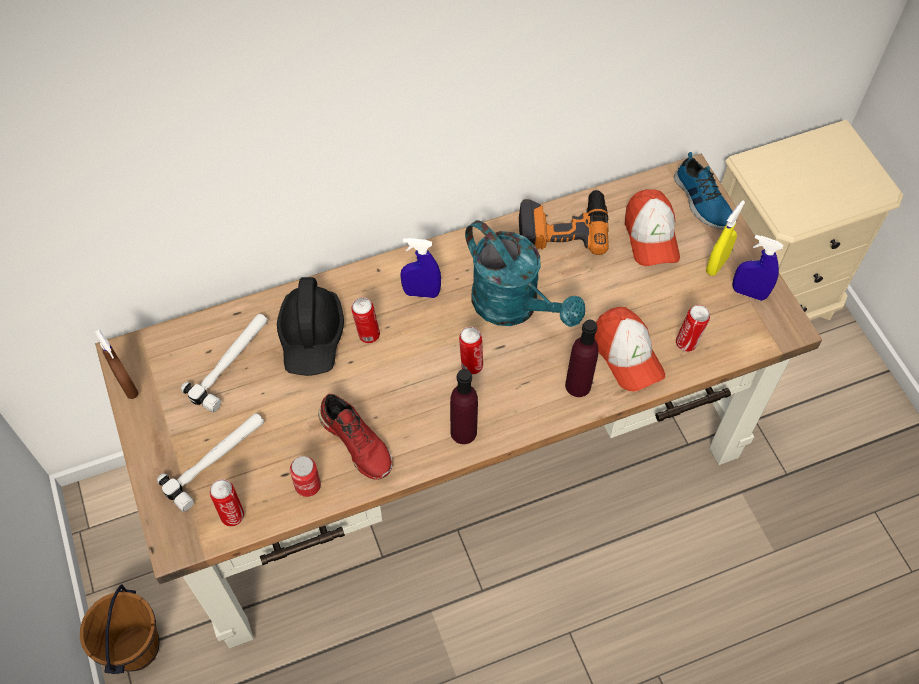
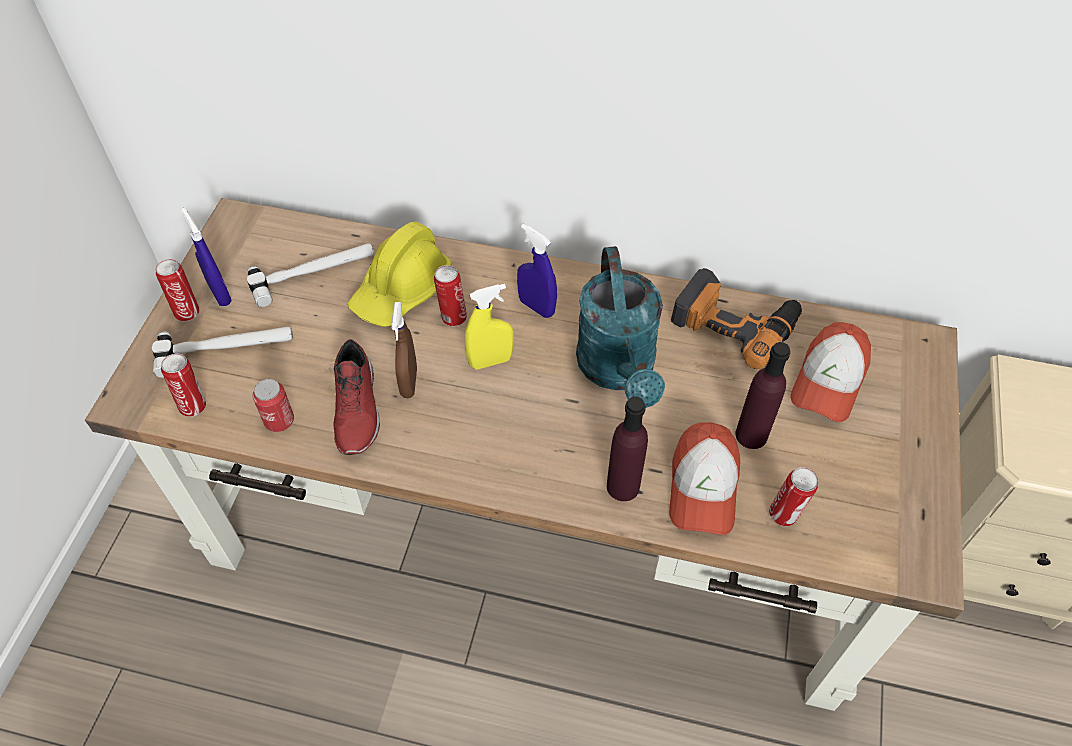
camera: 35 degrees right, 5 degrees down
brown bucket [80,584,159,674] -> none
brown spray bottle [95,329,138,399] -> brown spray bottle moved to [391,302,417,398]
black hard hat [277,277,344,376] -> yellow hard hat [348,221,452,327]
purple bottle [450,369,478,444] -> purple bottle moved to [735,342,790,449]
can [459,327,483,375] -> can moved to [156,259,199,321]
shoe [674,152,733,229] -> none
yellow spray bottle [706,201,745,276] -> yellow spray bottle moved to [465,284,514,369]
blue spray bottle [732,235,783,301] -> blue spray bottle moved to [181,208,232,306]

